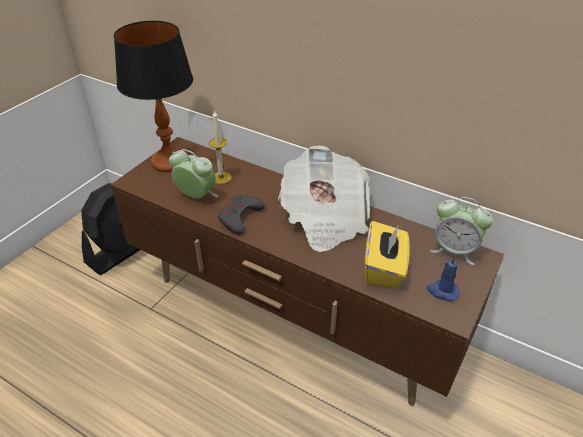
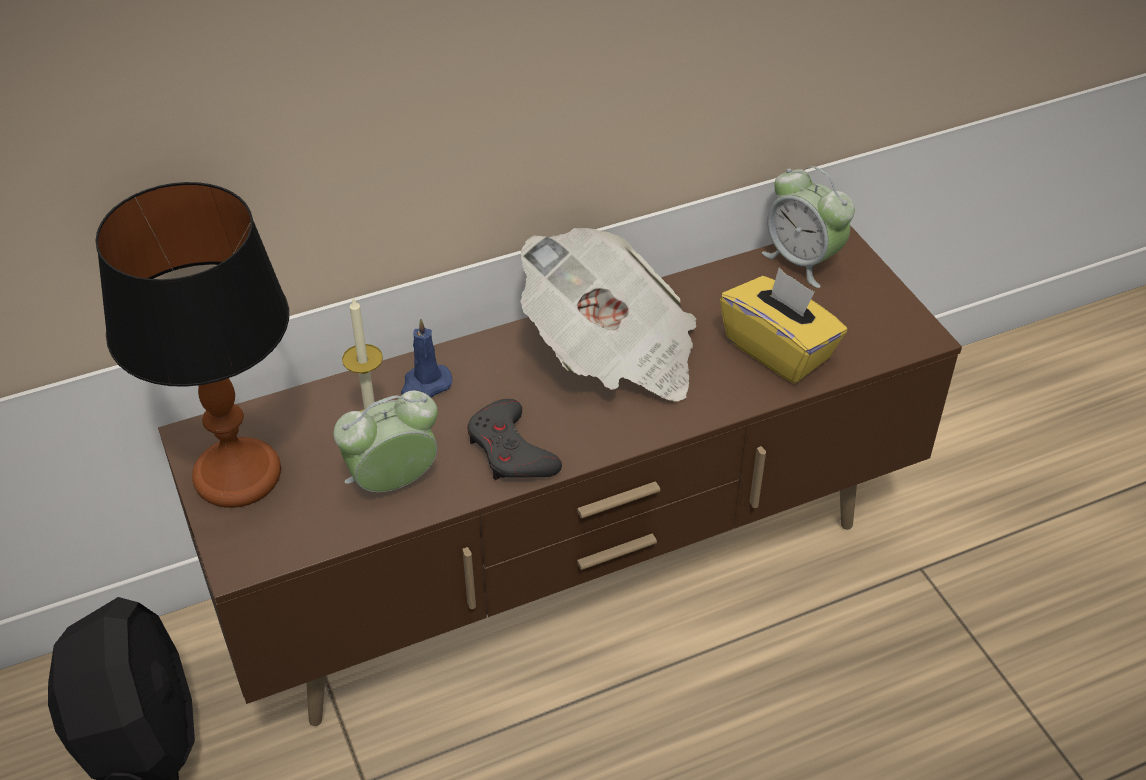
camera: 55 degrees left, 5 degrees up
blue candle [427,255,460,301] -> blue candle moved to [401,318,452,397]
alarm clock [430,197,493,265] -> alarm clock turned 75 degrees clockwise [762,166,855,288]

